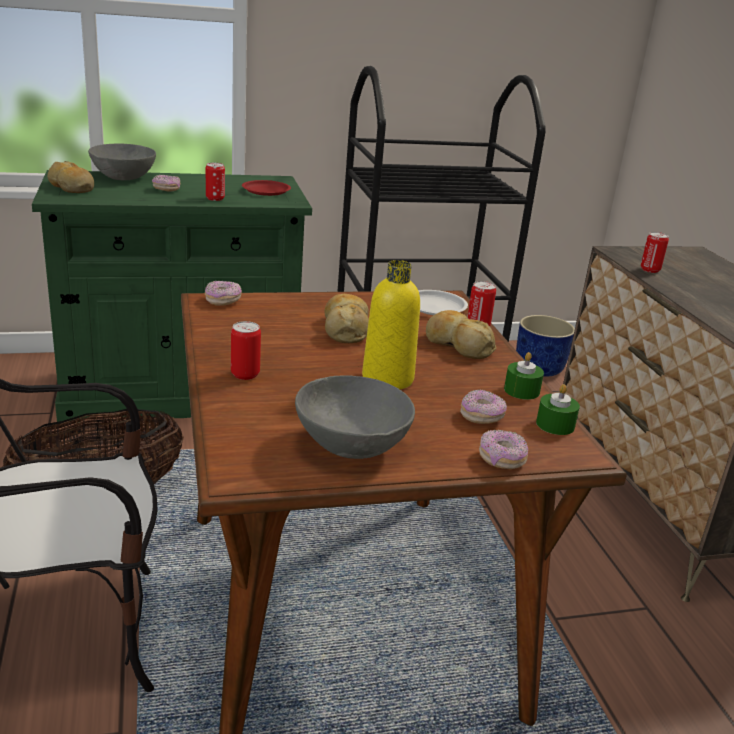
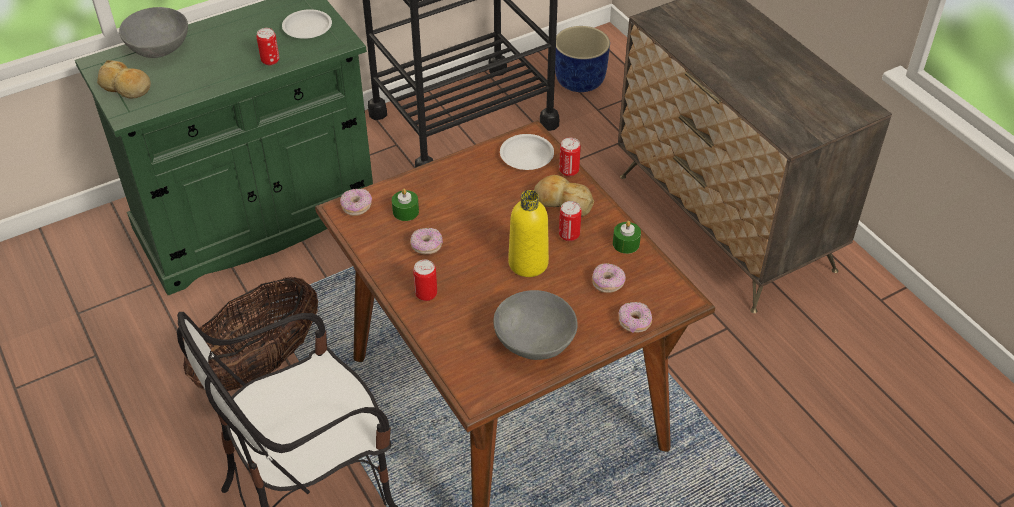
camera: 15 degrees left, 20 degrees up
donut [152,174,181,192] -> donut moved to [410,228,443,254]
red plate [242,180,291,196] -> white plate [282,9,332,39]
bread [325,294,369,343] -> none
green candle [536,384,580,435] -> green candle moved to [392,189,419,221]
can [641,232,669,273] -> can moved to [559,201,582,241]

